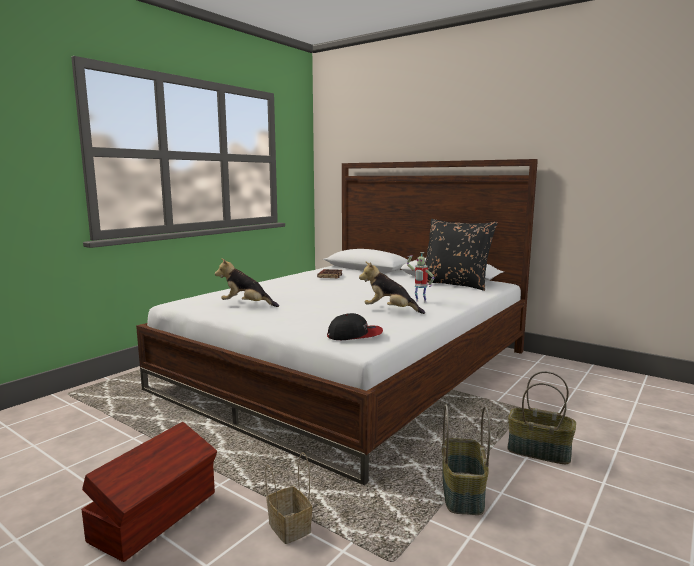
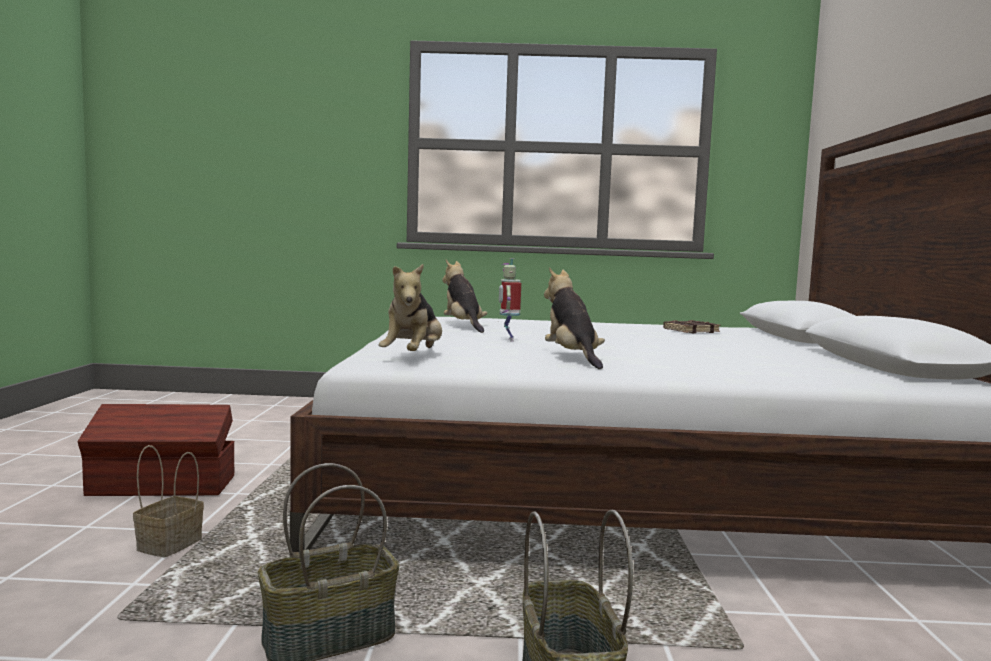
camera: 55 degrees right, 5 degrees down
cap [327,313,383,340] -> plush toy [379,264,442,351]
toy robot [407,252,434,303] -> toy robot moved to [499,258,521,342]
black pillow [424,219,498,291] -> none

